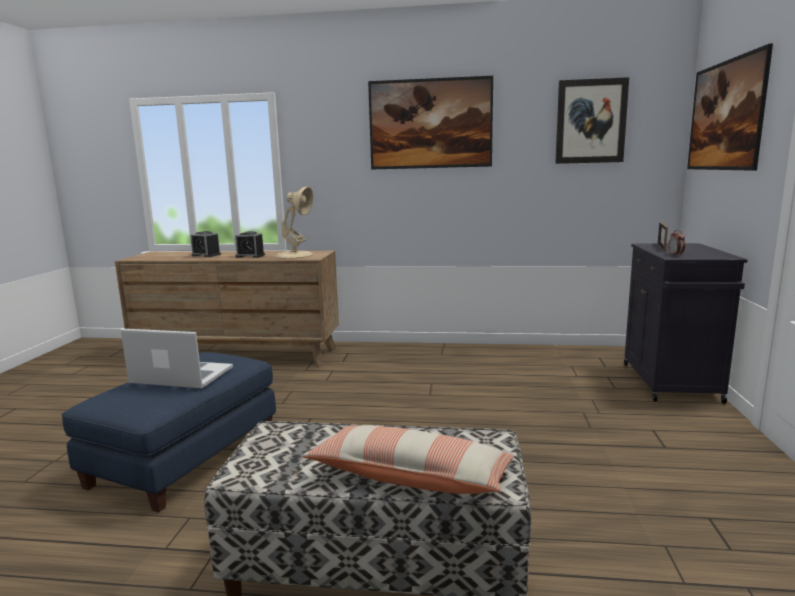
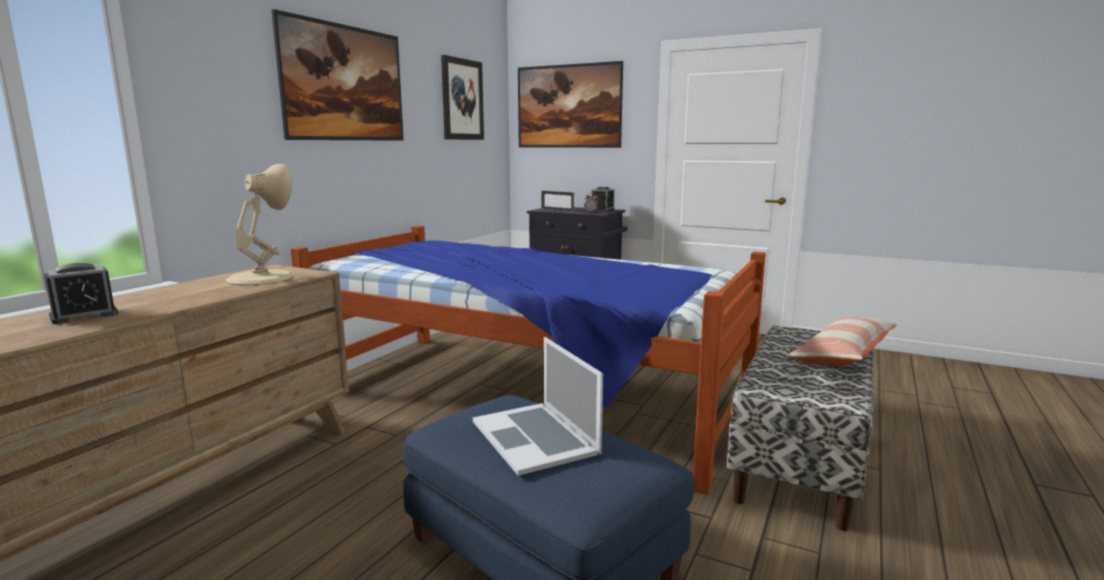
camera: 70 degrees left, 0 degrees up
laptop [121,328,233,388] -> laptop turned 60 degrees counterclockwise [473,337,603,476]
alarm clock [235,231,265,258] -> alarm clock moved to [591,187,615,212]
none -> bed [291,226,766,495]

